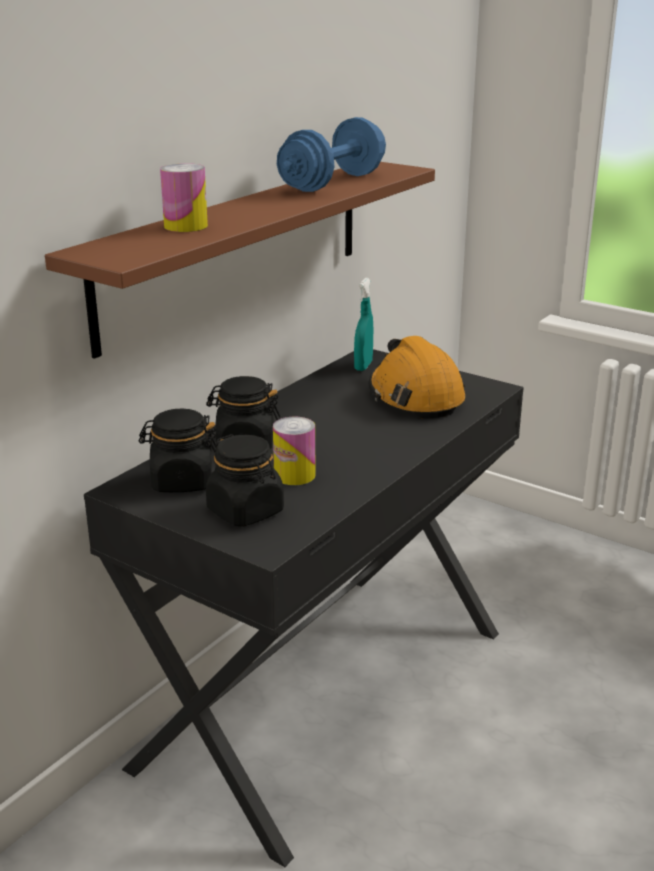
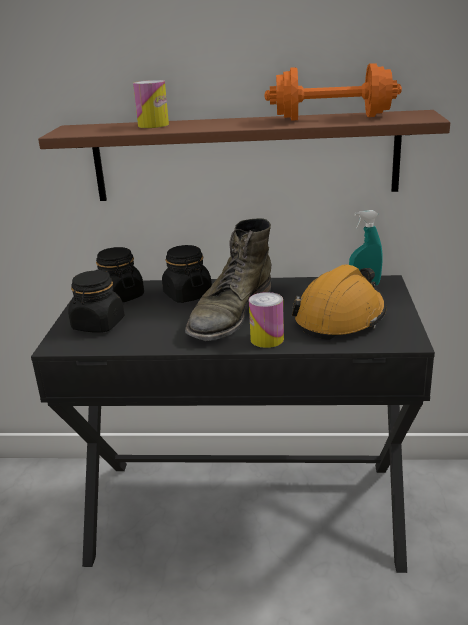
camera: 60 degrees right, 0 degrees up
can [273,417,315,485] -> can moved to [249,292,284,348]
blue dumbbell [277,117,386,192] -> orange dumbbell [264,63,402,121]
none -> green boot [185,218,271,341]

